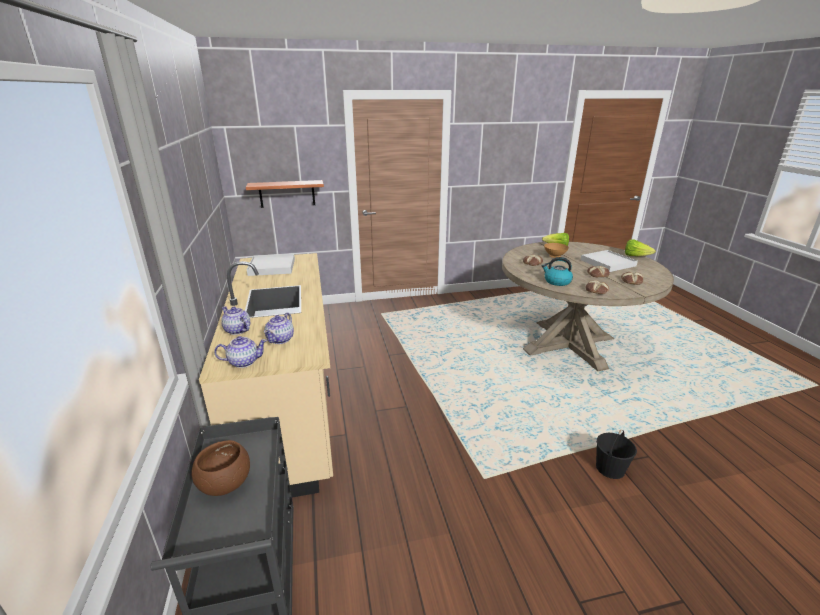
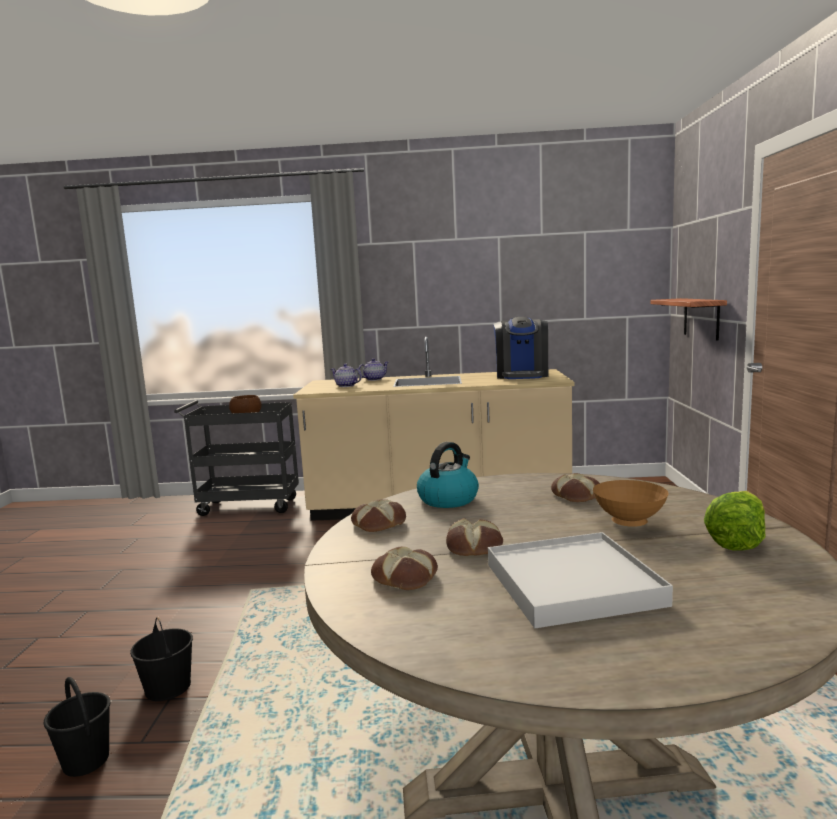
camera: 105 degrees right, 15 degrees down
teapot [214,336,267,368] -> none
white tray [247,254,295,276] -> coffee machine [493,317,548,379]
lettuce [625,239,656,256] -> none
none -> black bucket [43,677,110,777]

